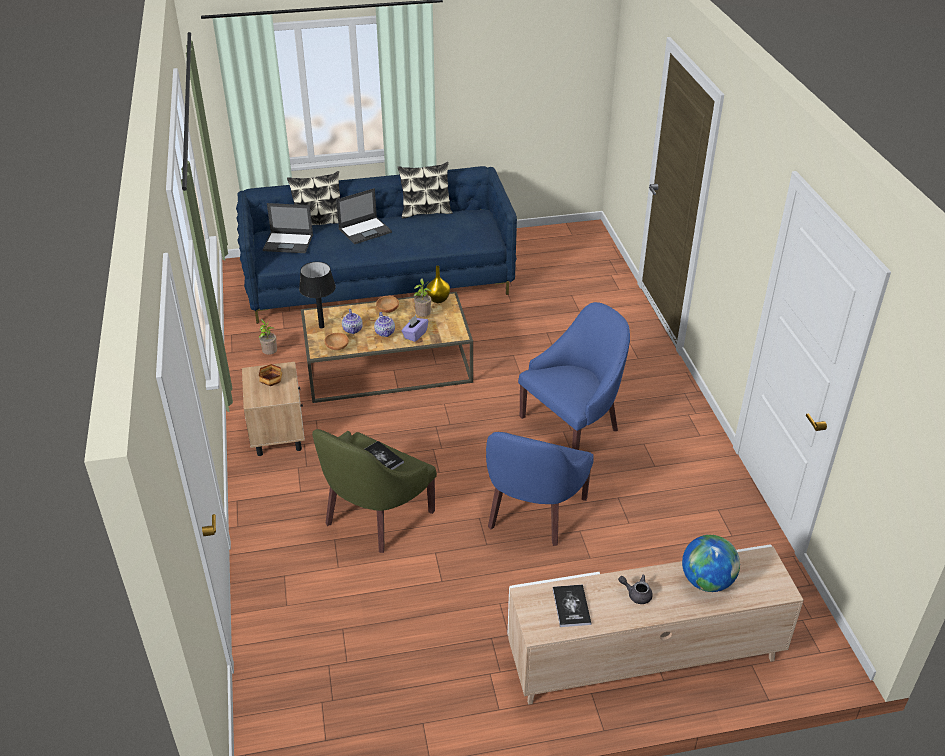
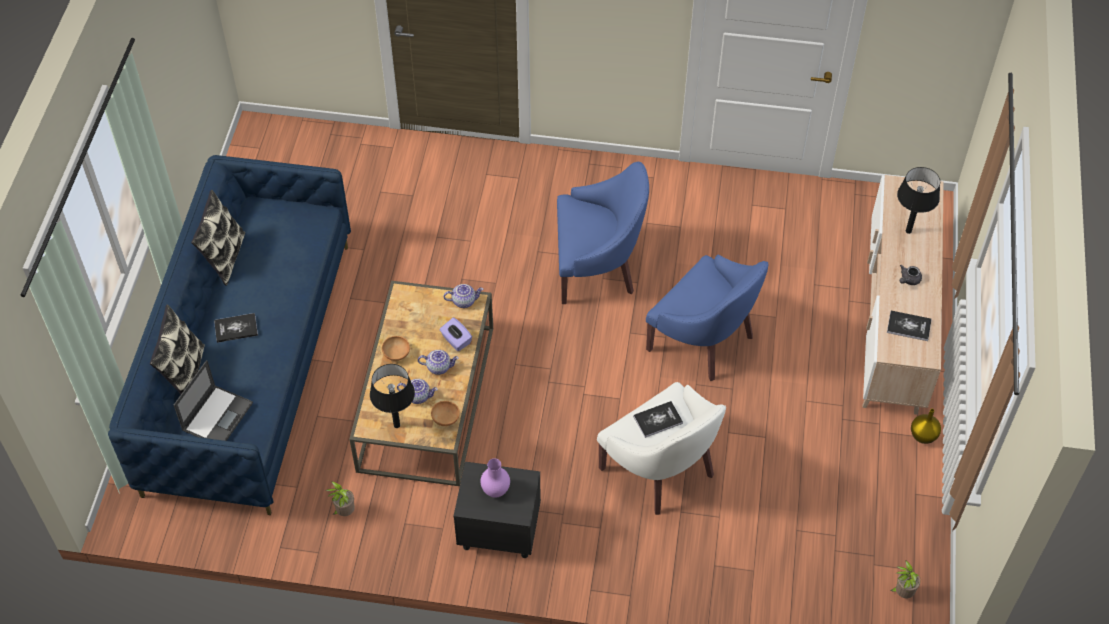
camera: 70 degrees left, 15 degrees up
beige nightstand [242,362,305,456] -> black nightstand [454,462,541,558]
bowl [259,364,282,386] -> purple vase [480,458,510,498]
green armchair [312,429,437,553] -> white armchair [597,382,726,515]
laptop [336,188,392,244] -> book [214,313,258,343]
potted plant [414,279,431,317] -> potted plant moved to [890,560,921,598]
yellow vase [426,266,450,303] -> yellow vase moved to [911,409,941,444]
blue armchair [518,302,630,450] -> blue armchair turned 105 degrees clockwise [557,162,649,304]
globe [682,535,740,592] -> black table lamp [897,167,940,234]
none -> teapot [444,284,483,308]

